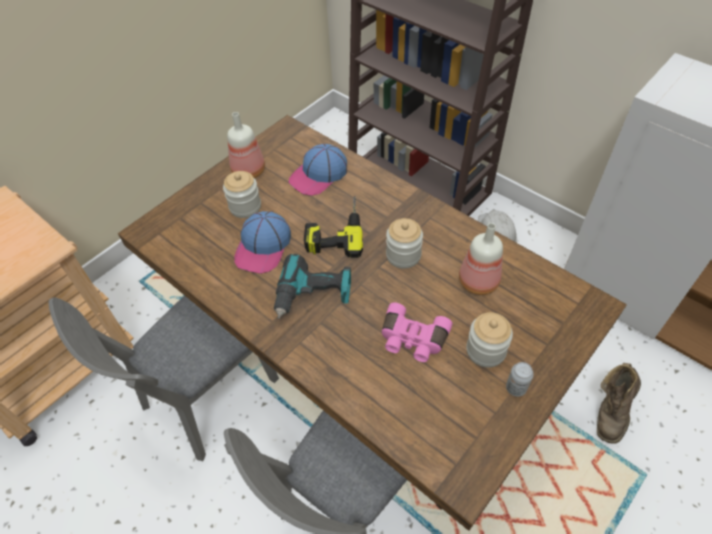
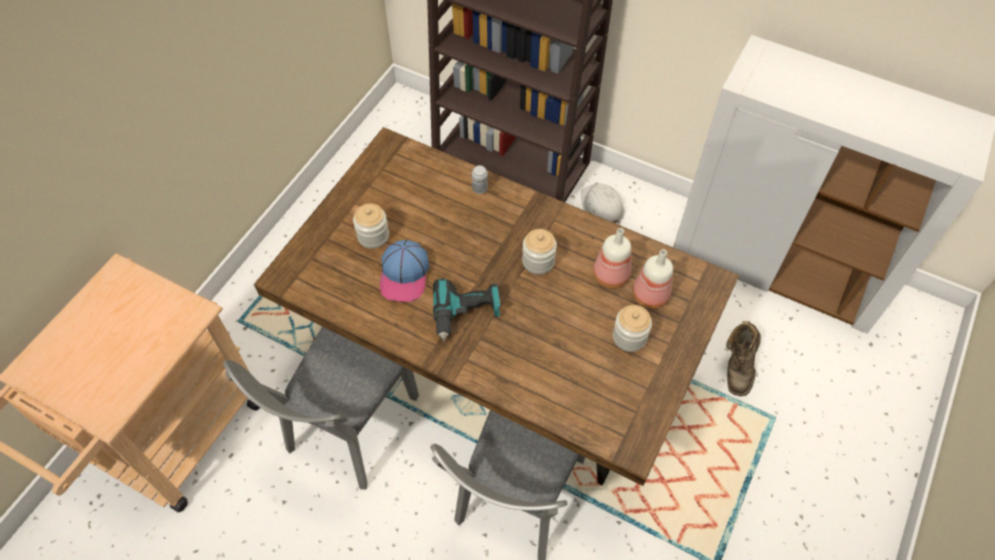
camera: 15 degrees left, 5 degrees up
bottle [227,112,265,178] -> bottle moved to [633,249,673,309]
cap [289,144,347,196] -> none
power drill [304,196,363,258] -> none
pink binoculars [382,302,453,362] -> none
can [506,362,534,397] -> can moved to [472,165,488,194]

